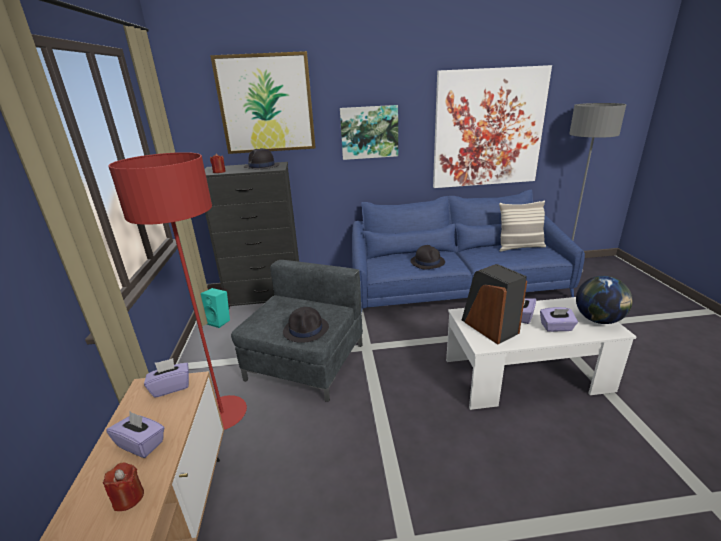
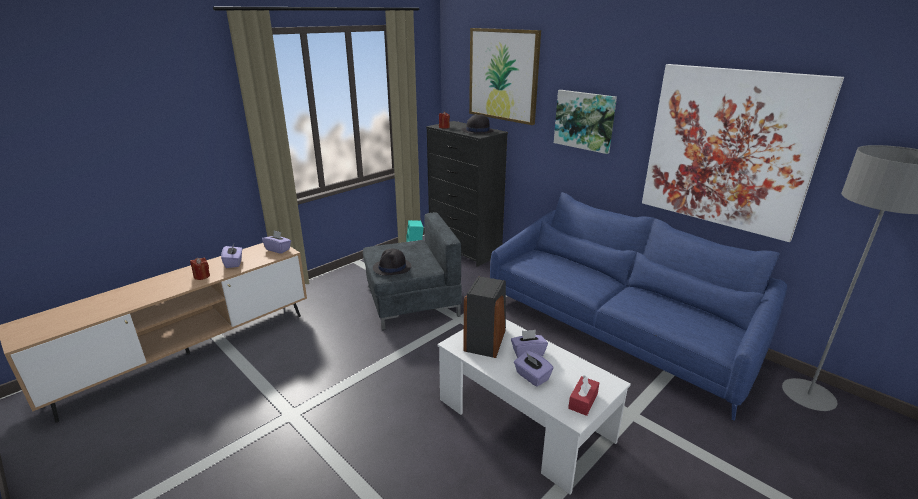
camera: 50 degrees right, 0 degrees up
red floor lamp [108,152,247,430] -> none
black hat [410,245,445,270] -> none
pillow [499,200,546,252] -> none
globe [576,276,633,324] -> red tissue box [568,375,599,416]

